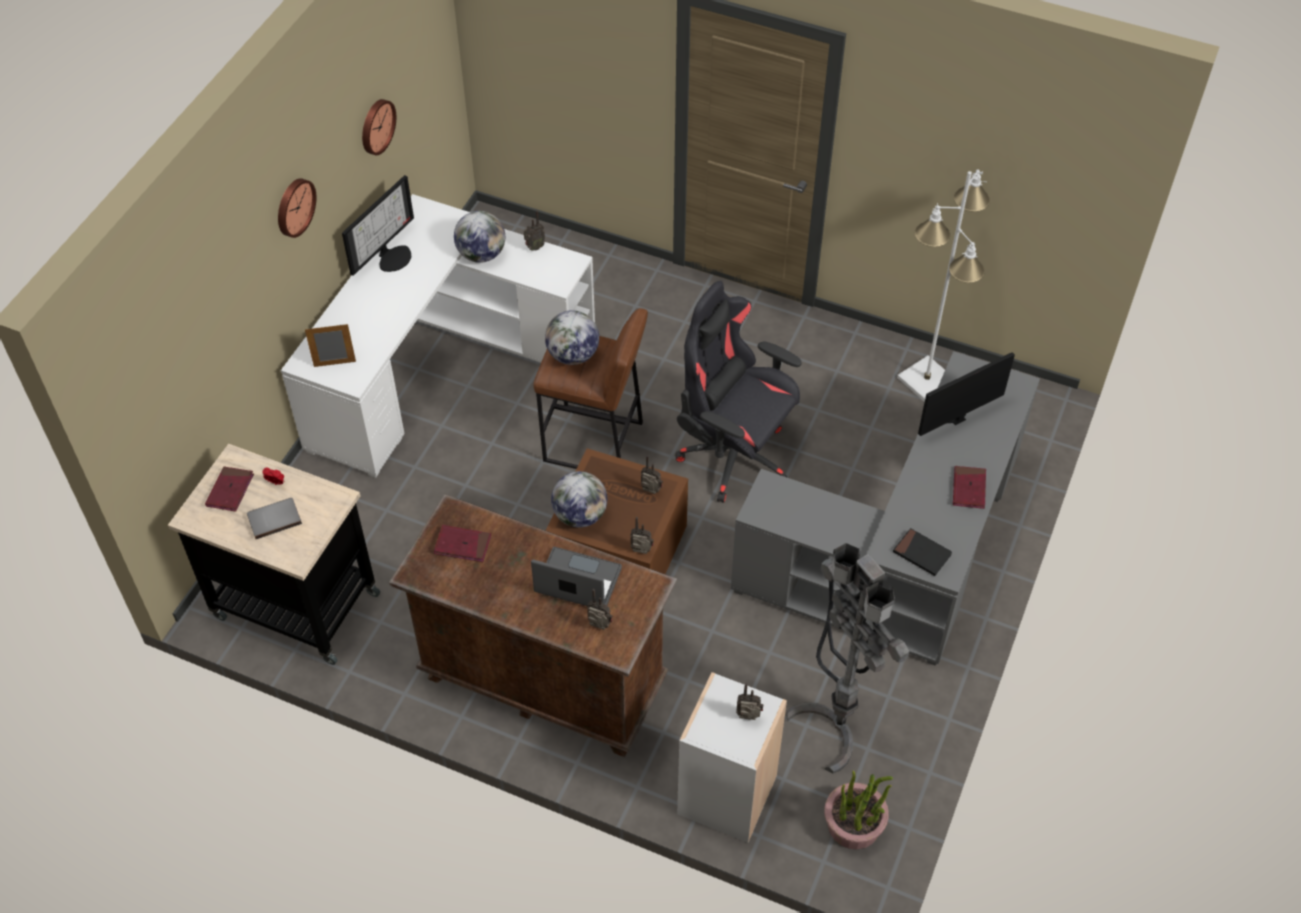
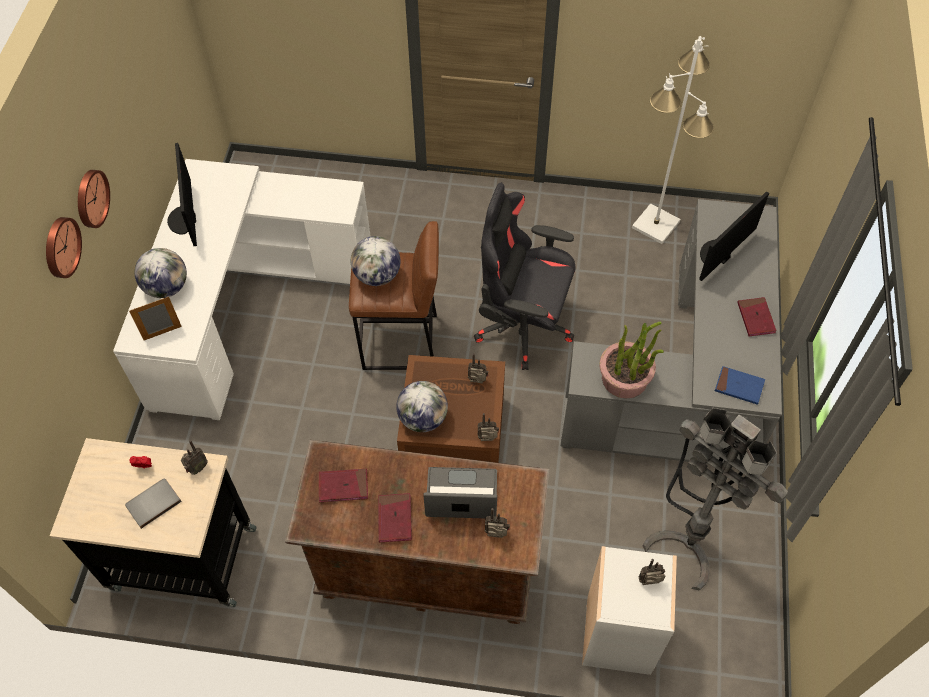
camera: 15 degrees left, 5 degrees up
red book [205,466,254,512] -> red book moved to [378,493,412,542]
monitor [342,175,414,276] -> monitor turned 150 degrees clockwise [167,143,197,246]
wall clock [362,99,396,155] -> wall clock moved to [46,217,82,278]
globe [454,211,505,263] -> globe moved to [135,248,187,298]
radio [524,210,545,251] -> radio moved to [181,440,208,475]
potted plant [824,771,893,850] -> potted plant moved to [599,322,664,399]
black book [893,528,952,576] -> blue book [715,366,765,405]

